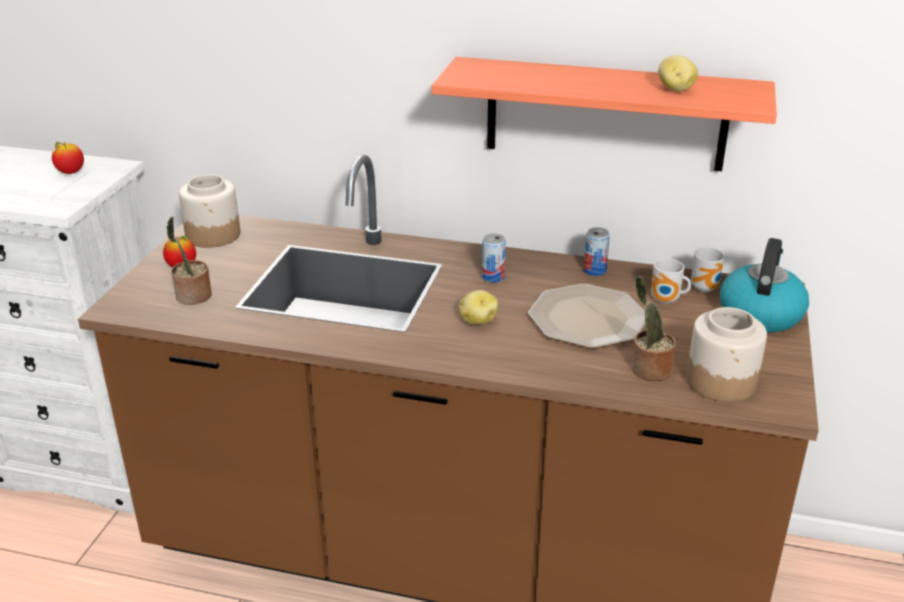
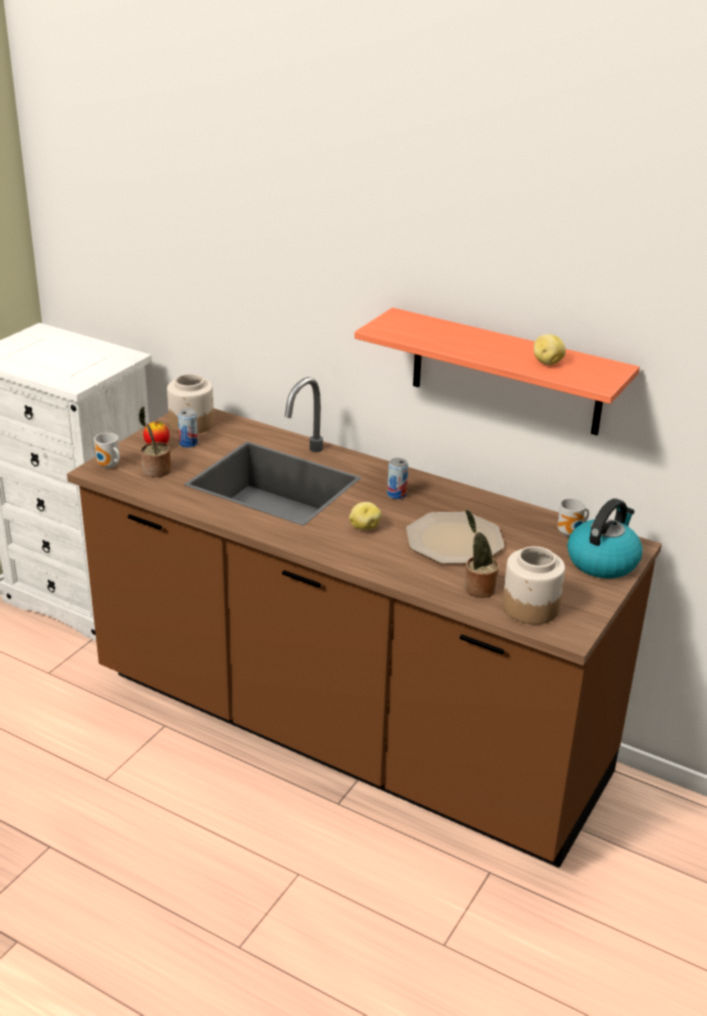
camera: 15 degrees right, 0 degrees up
apple [52,142,84,174] -> none
can [584,227,610,276] -> can moved to [178,409,198,448]
mug [651,258,691,304] -> mug moved to [94,433,120,468]

